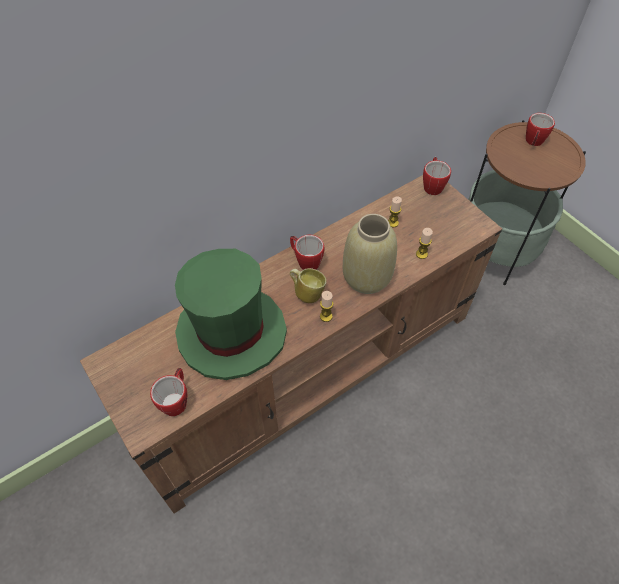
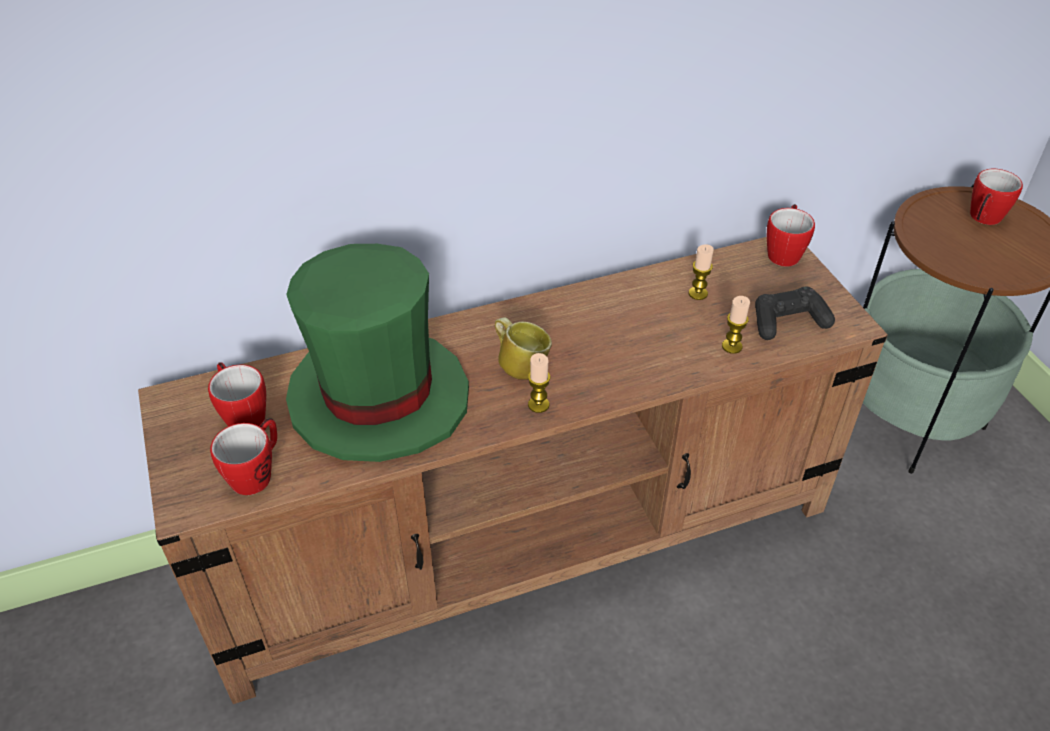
camera: 15 degrees right, 10 degrees down
mug [290,235,324,270] -> mug moved to [208,362,266,426]
beige vase [343,214,397,294] -> none
none -> black game controller [755,287,835,340]

